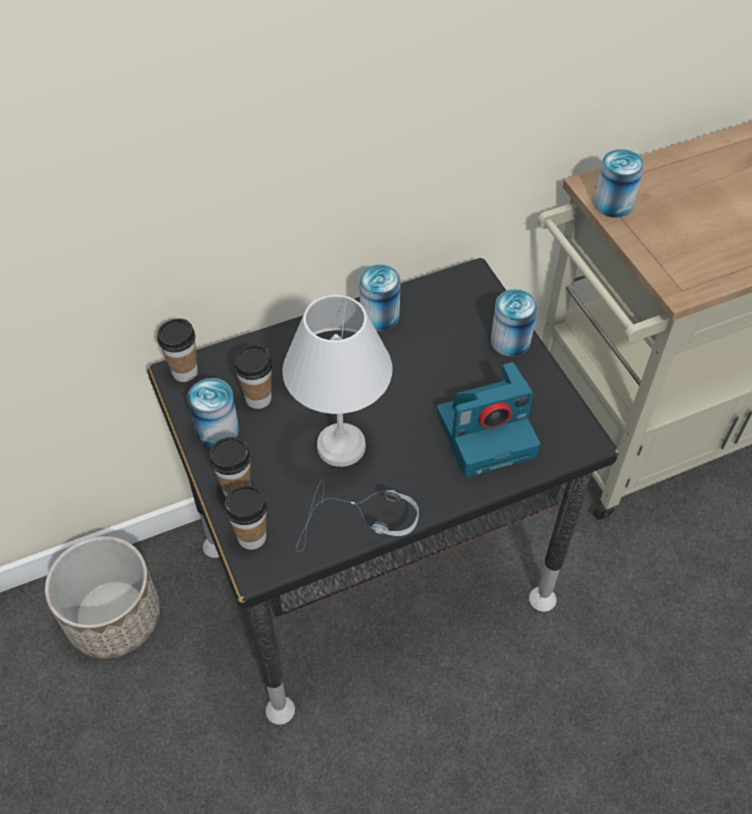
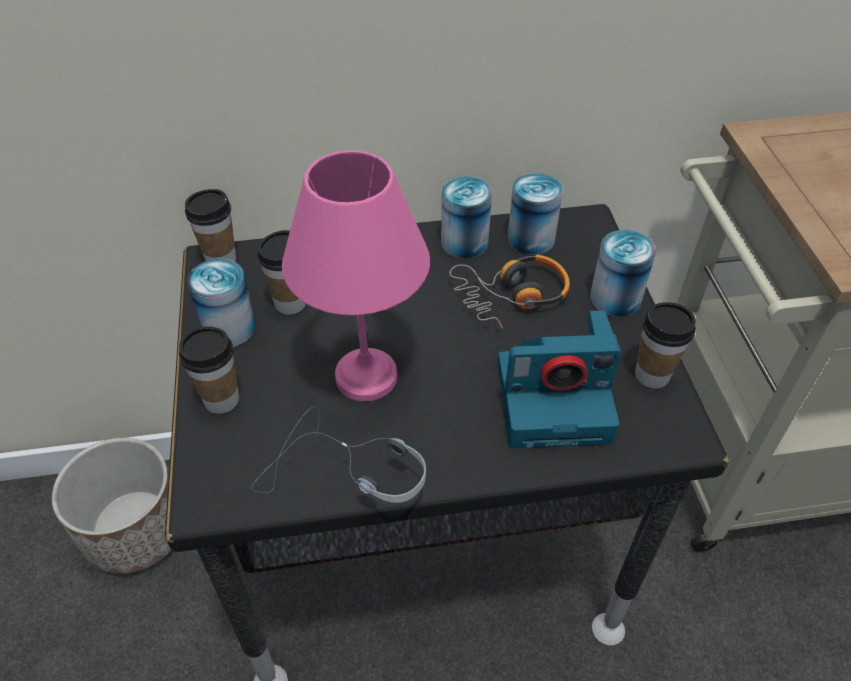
camera: 15 degrees right, 5 degrees down
cup [224,485,267,550] -> cup moved to [635,302,696,389]
white table lamp [283,295,392,467] -> pink table lamp [282,150,430,401]
can [593,149,644,218] -> can moved to [507,173,563,255]
none -> headphones [450,255,570,329]

